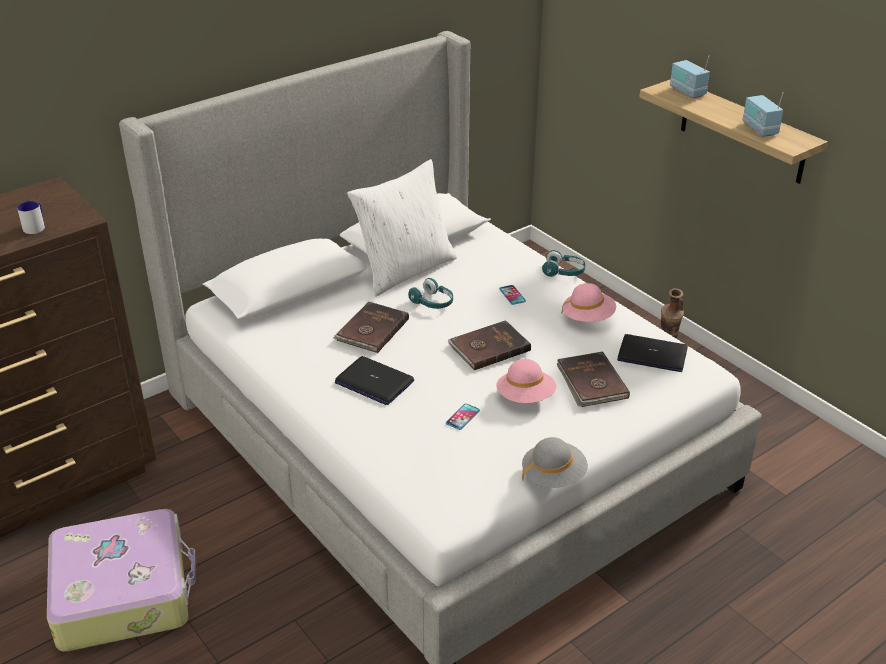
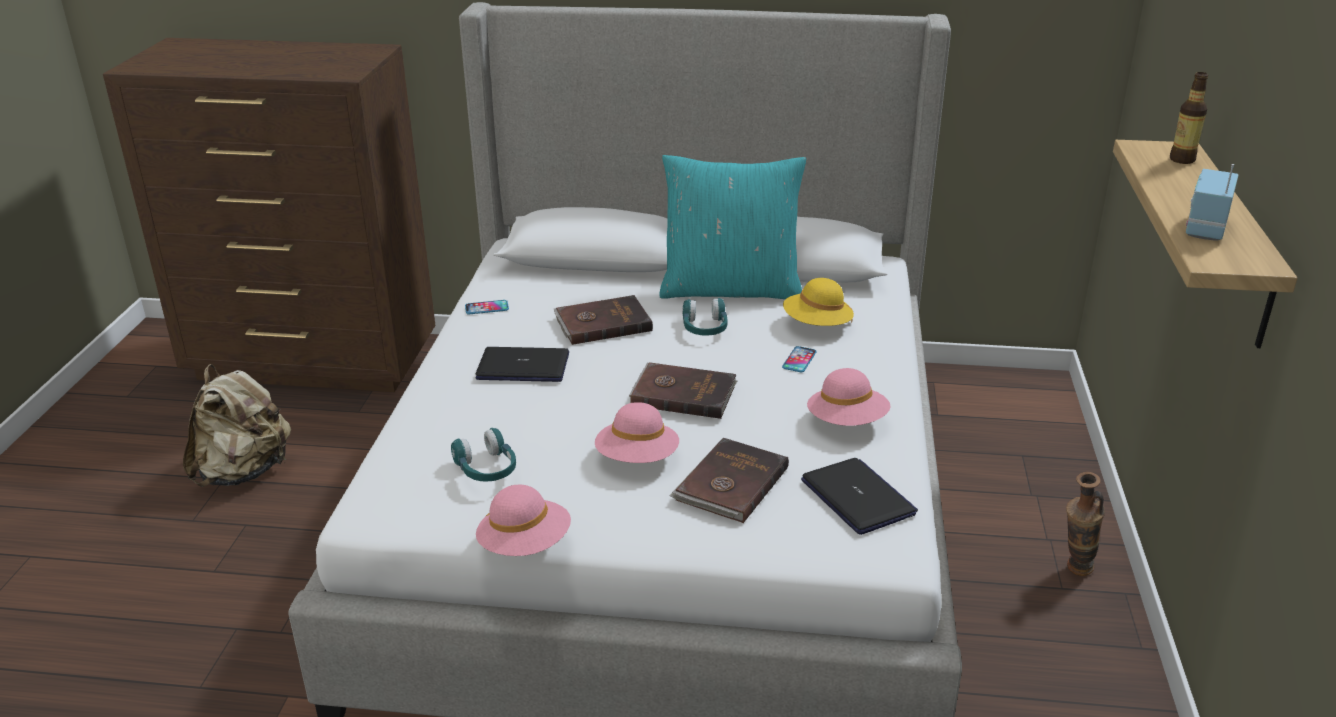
camera: 45 degrees right, 5 degrees down
mug [17,201,45,234] -> none
suitcase [47,509,196,652] -> beige backpack [183,364,291,487]
laptop [335,356,414,405] -> laptop turned 105 degrees clockwise [476,347,569,382]
white pillow [347,159,457,296] -> turquoise pillow [659,155,806,299]
phone [446,404,480,430] -> phone moved to [465,300,509,315]
grey hat [522,437,588,488] -> pink hat [476,485,571,556]
turquoise headphones [542,250,586,277] -> turquoise headphones moved to [451,428,516,482]
radio [670,55,710,98] -> bottle [1170,72,1208,164]
none -> yellow hat [783,278,854,326]

